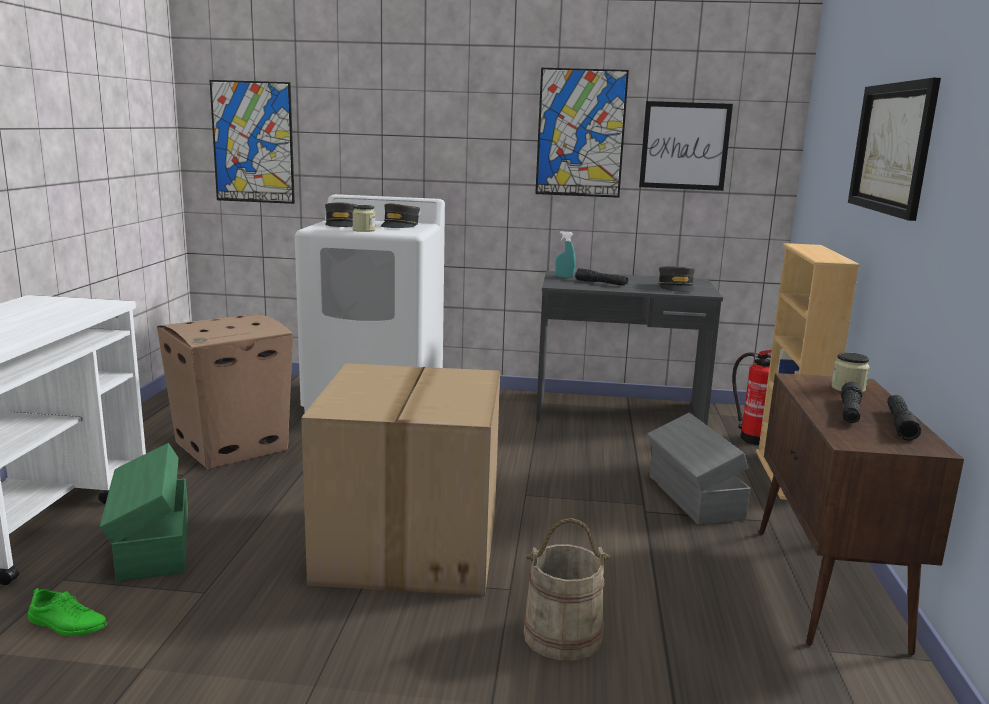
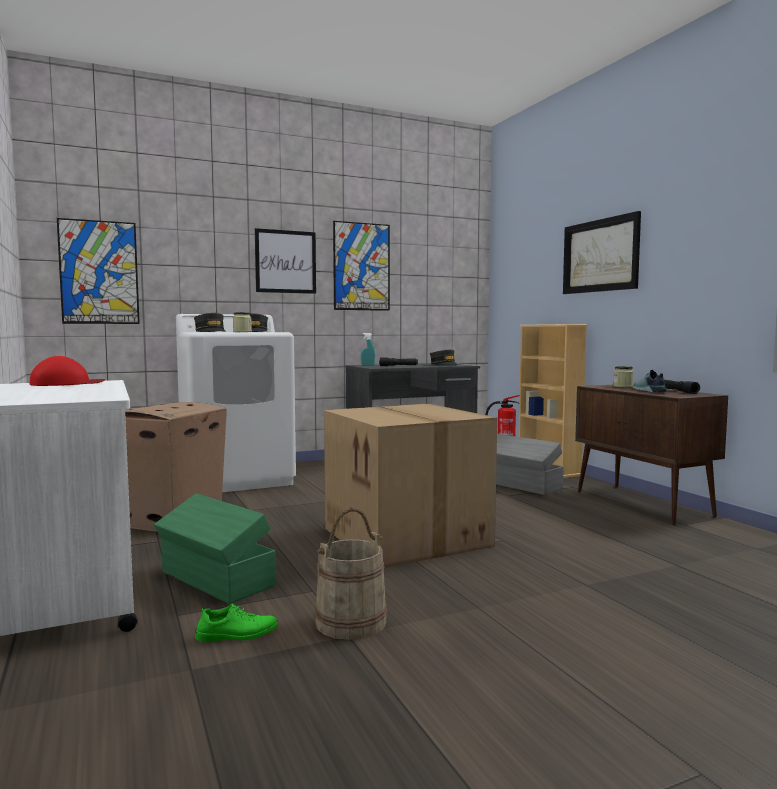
camera: 30 degrees left, 10 degrees down
beige bucket [523,518,610,661] -> beige bucket moved to [315,508,387,640]
picture [639,101,733,191] -> picture moved to [255,228,316,294]
black flashlight [841,382,862,423] -> shoe [633,370,667,392]
none -> red cap [30,356,106,386]

